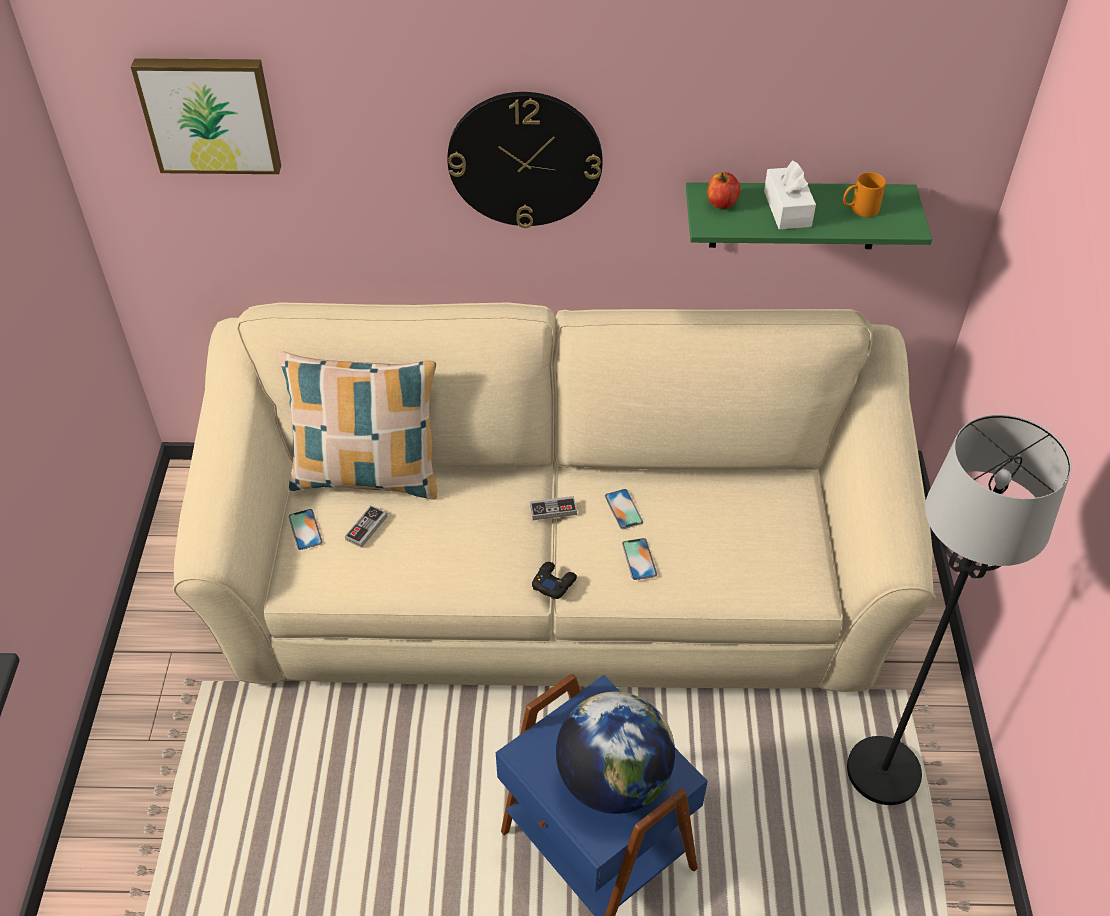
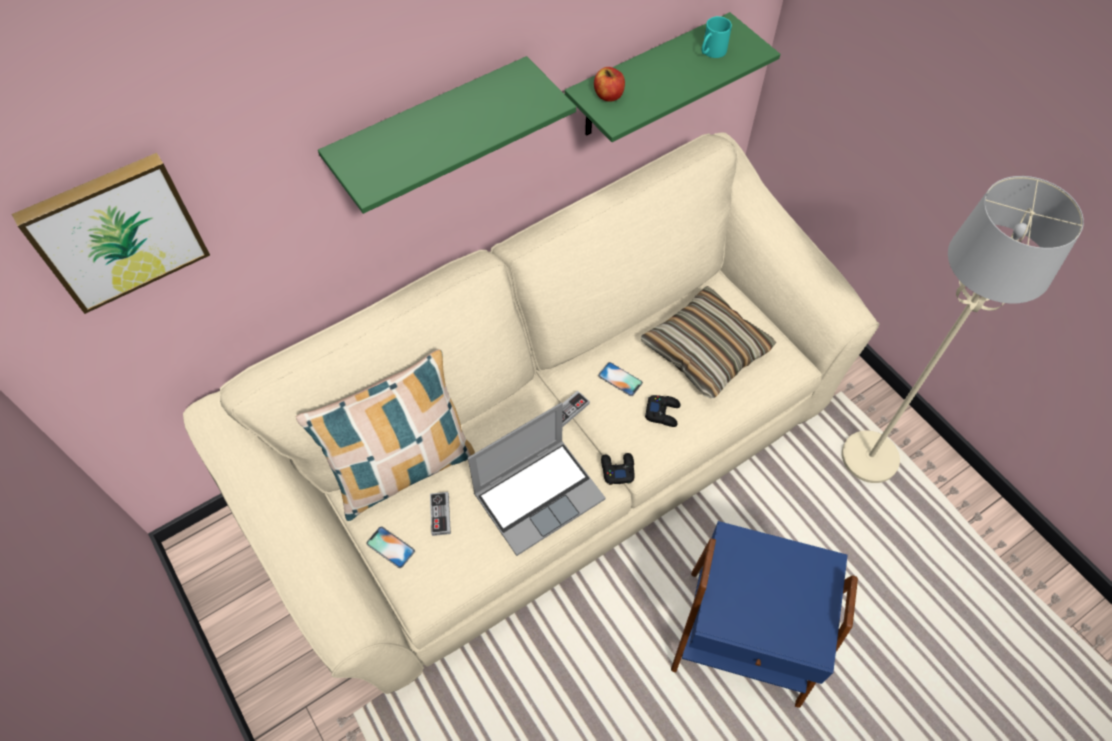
camera: 35 degrees left, 10 degrees up
wall clock [447,92,603,228] -> green shelf [318,56,576,214]
globe [556,692,675,814] -> none
phone [622,538,657,580] -> black game controller [645,395,680,427]
white tissue box [764,160,816,229] -> none
orange mug [843,172,886,217] -> turquoise mug [702,16,732,58]
black floor lamp [847,414,1071,805] -> beige floor lamp [842,176,1084,483]
none -> laptop [468,403,606,556]
none -> pillow [641,286,776,398]

